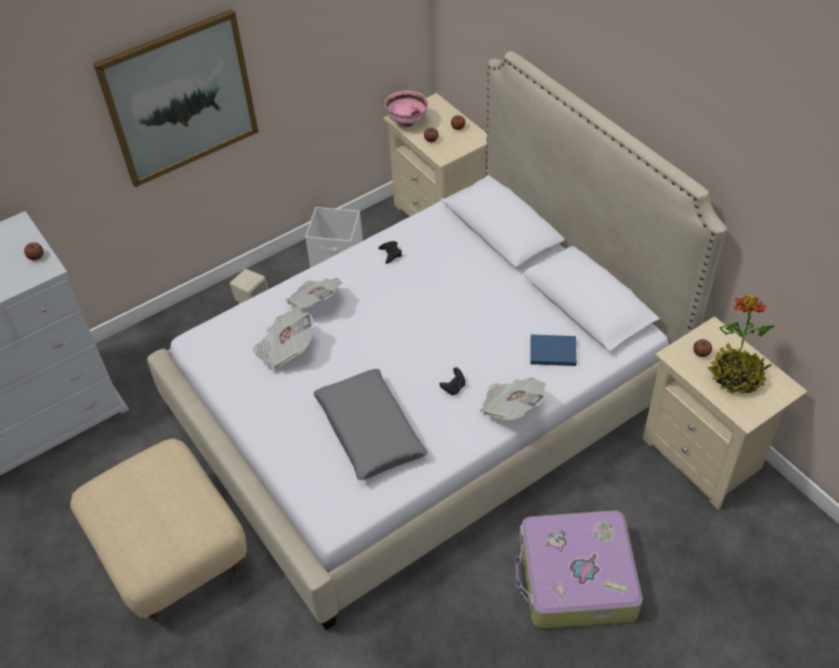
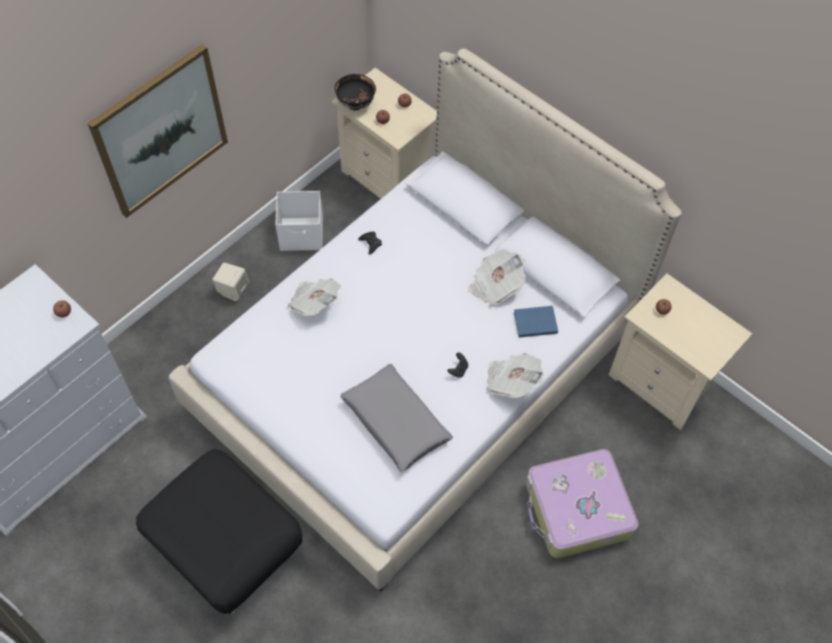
camera: 15 degrees left, 10 degrees up
beige ottoman [70,438,247,626] -> black ottoman [136,449,302,614]
newspaper [253,308,314,370] -> newspaper moved to [468,249,526,307]
pink bowl [385,91,428,128] -> black bowl [334,74,376,110]
potted plant [707,295,774,394] -> none

